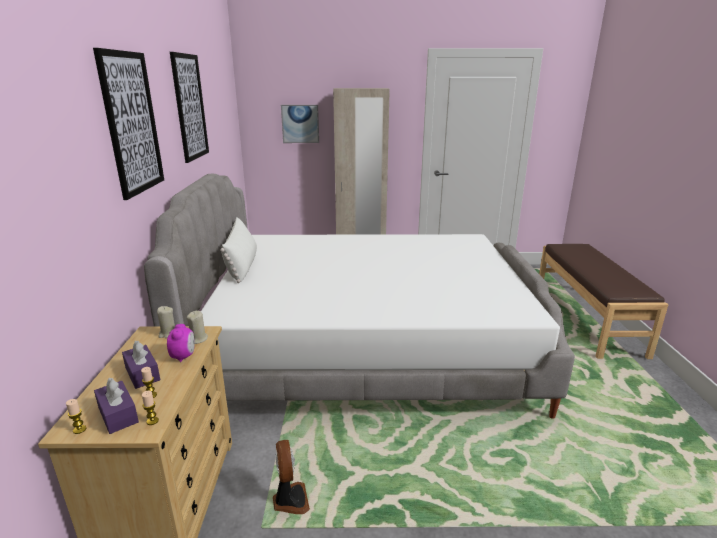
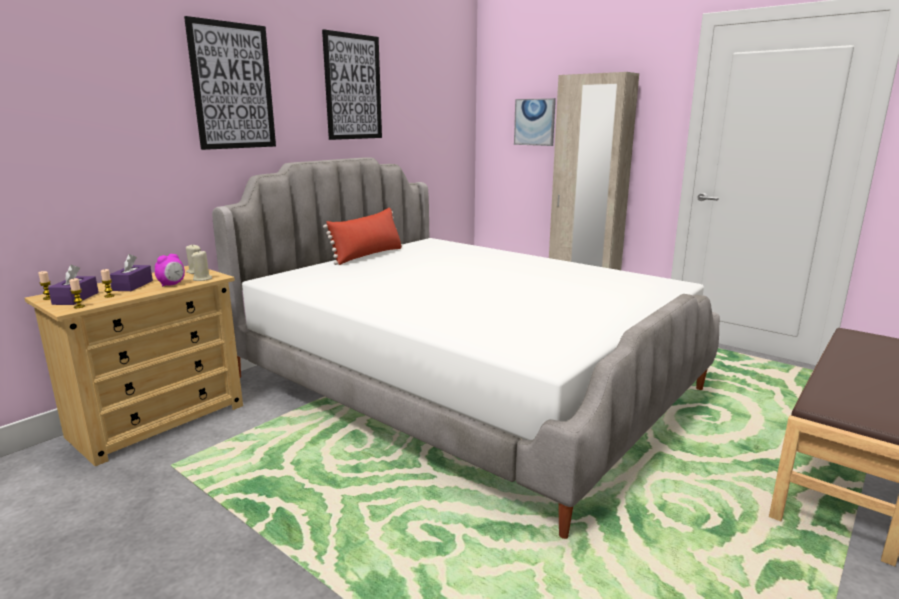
camera: 40 degrees right, 5 degrees down
white pillow [220,217,257,283] -> red pillow [323,208,402,265]
fan [273,440,310,514] -> none

